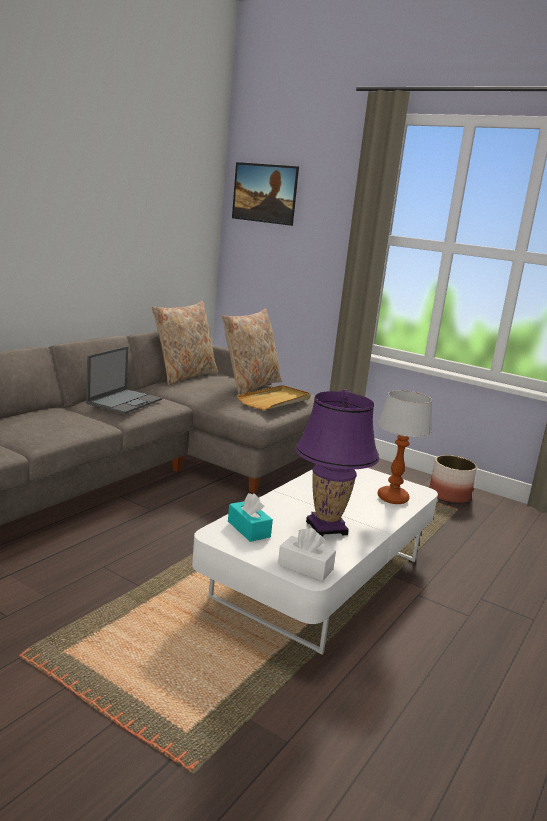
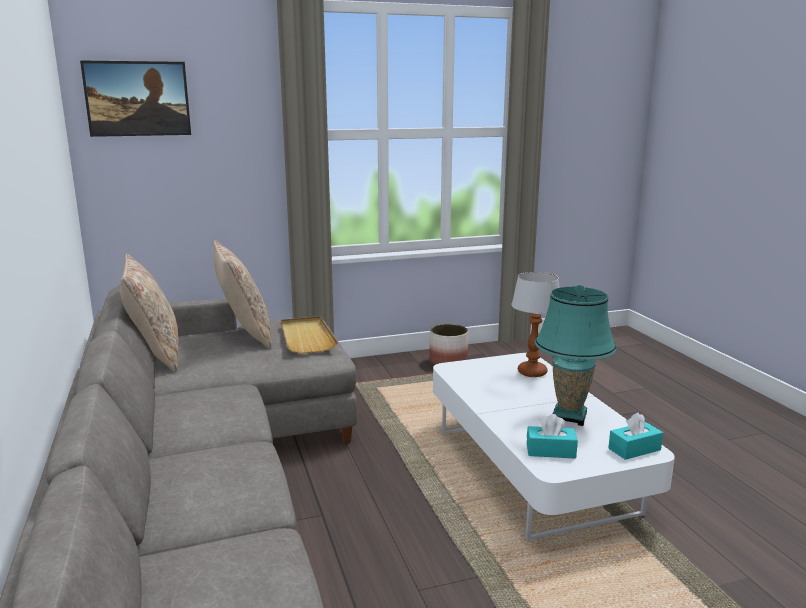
camera: 50 degrees left, 0 degrees up
laptop [86,346,162,414] -> none
white tissue box [278,528,336,581] -> turquoise tissue box [608,412,663,460]
purple table lamp [295,389,379,537] -> turquoise table lamp [535,284,616,426]

